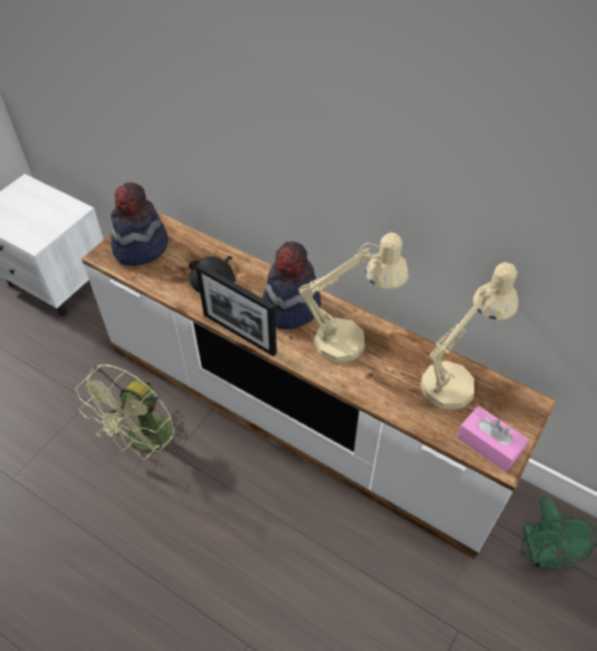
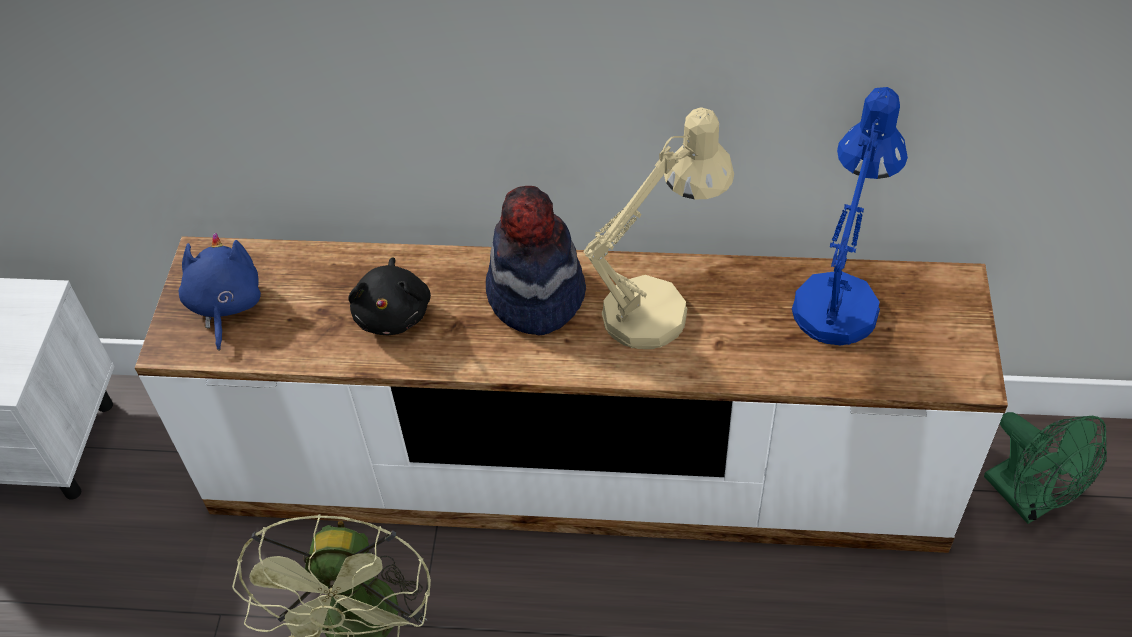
camera: 25 degrees left, 0 degrees up
hat [111,182,168,266] -> blue plush toy [179,233,261,351]
picture frame [196,263,277,357] -> none
beige table lamp [421,262,518,410] -> blue table lamp [792,87,908,345]
pink tissue box [457,406,528,472] -> none

